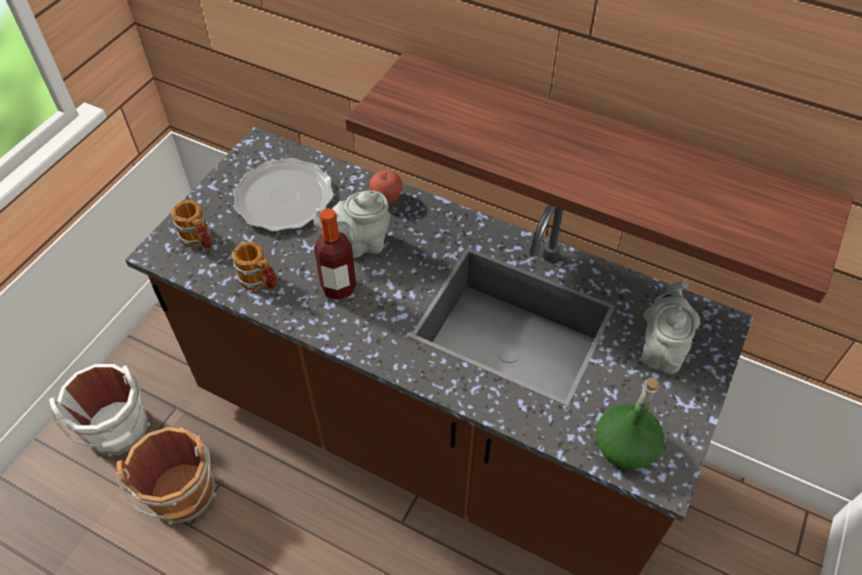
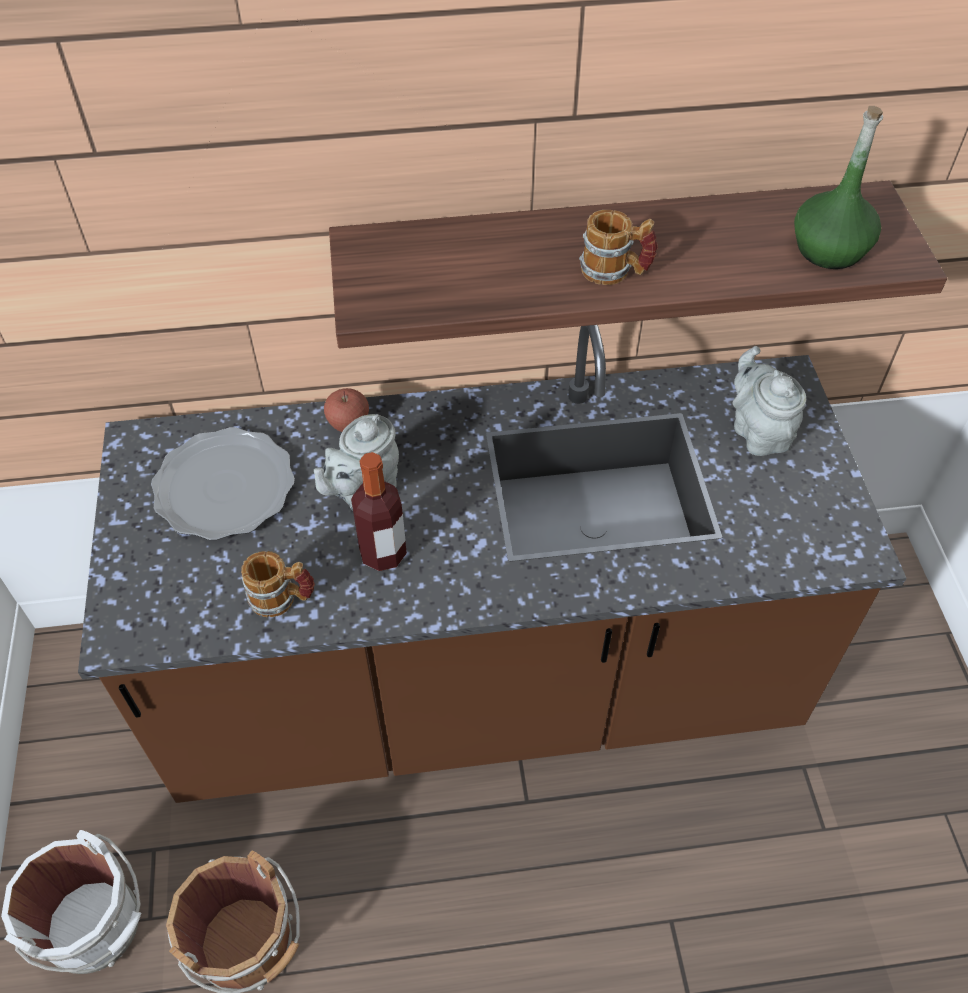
camera: 35 degrees left, 0 degrees up
mug [171,200,211,249] -> mug moved to [579,210,658,285]
green bottle [596,377,664,469] -> green bottle moved to [794,106,883,269]

